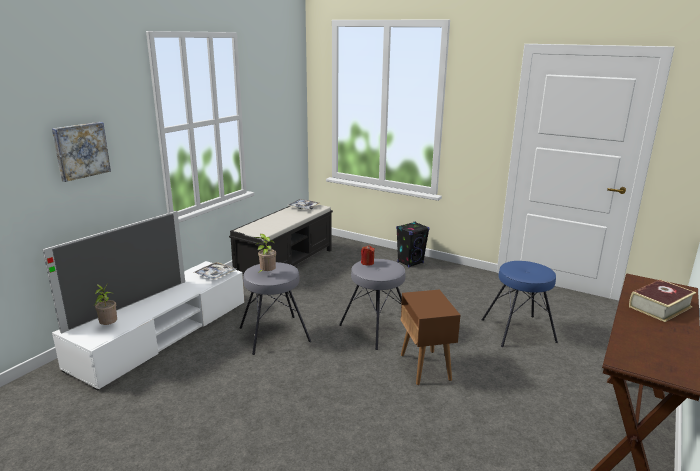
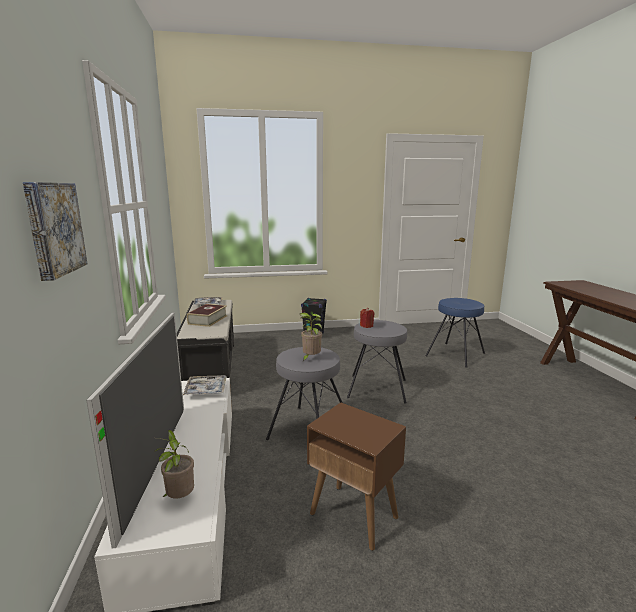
camera: 40 degrees left, 5 degrees down
brown side table [400,290,461,385] -> brown side table moved to [307,402,406,551]
book [629,279,696,322] -> book moved to [187,304,227,327]

